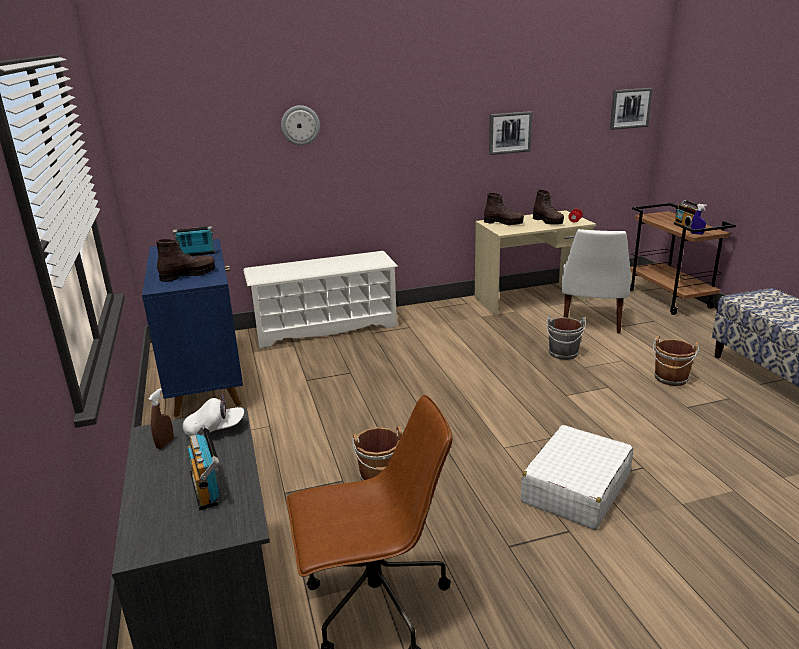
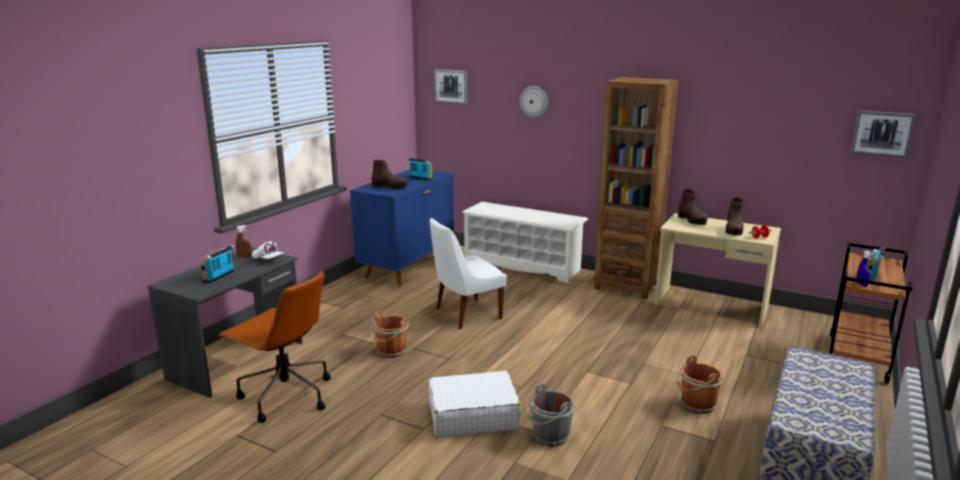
camera: 45 degrees right, 5 degrees down
picture [489,111,532,155] -> picture moved to [434,69,467,104]
grey bucket [546,316,586,360] -> grey bucket moved to [527,383,576,446]
white chair [562,229,631,334] -> white chair moved to [430,218,507,329]
none -> brown bookcase [594,77,678,299]

